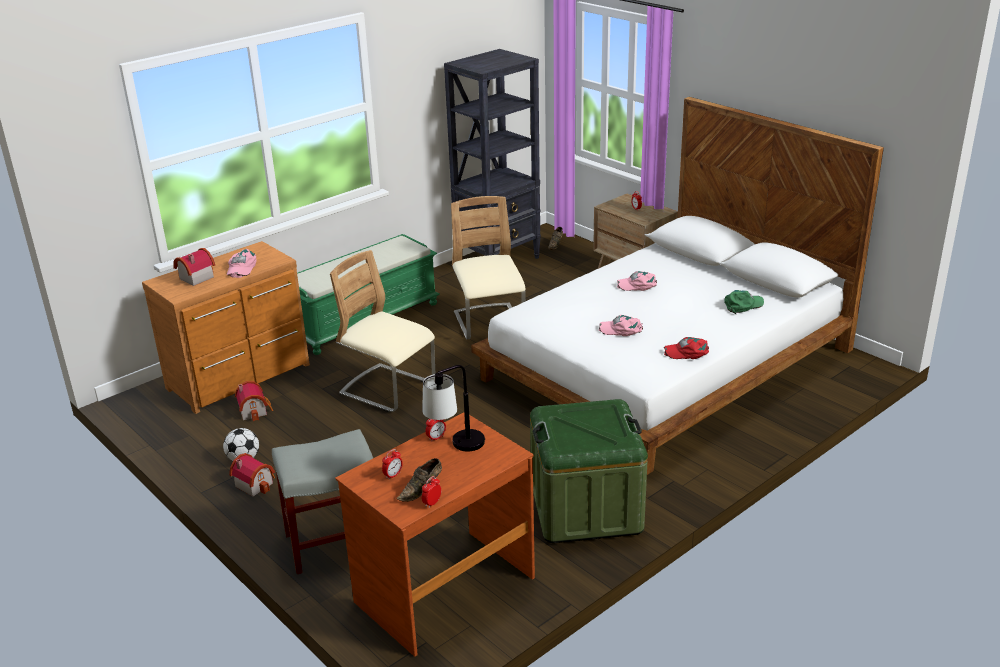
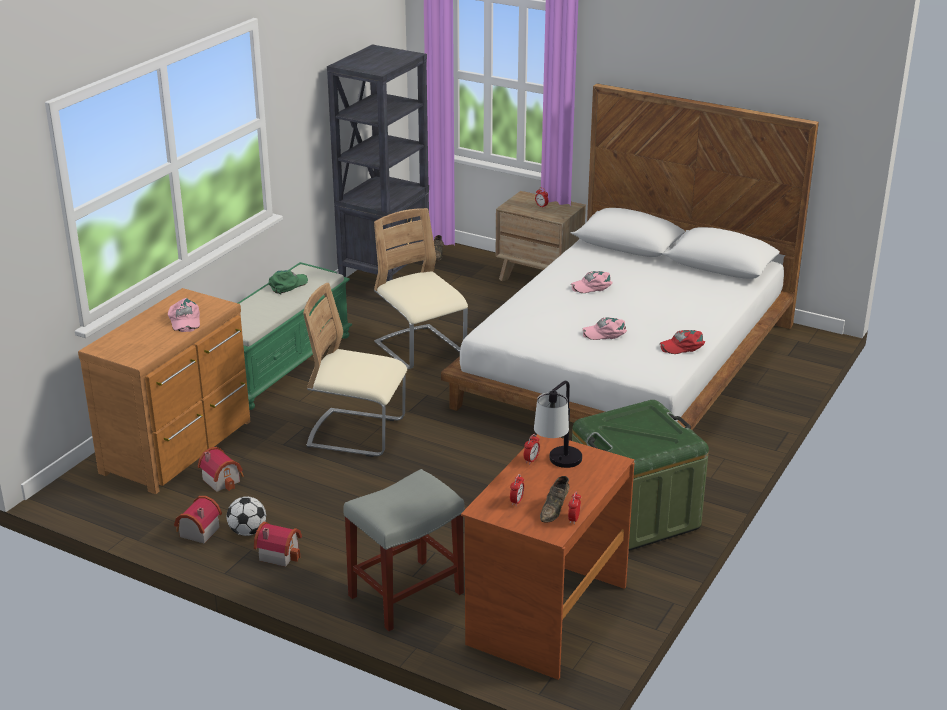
camera: 20 degrees left, 0 degrees up
toy house [173,248,215,286] -> toy house moved to [174,496,222,544]
green cap [724,290,764,314] -> green cap moved to [269,270,308,294]

